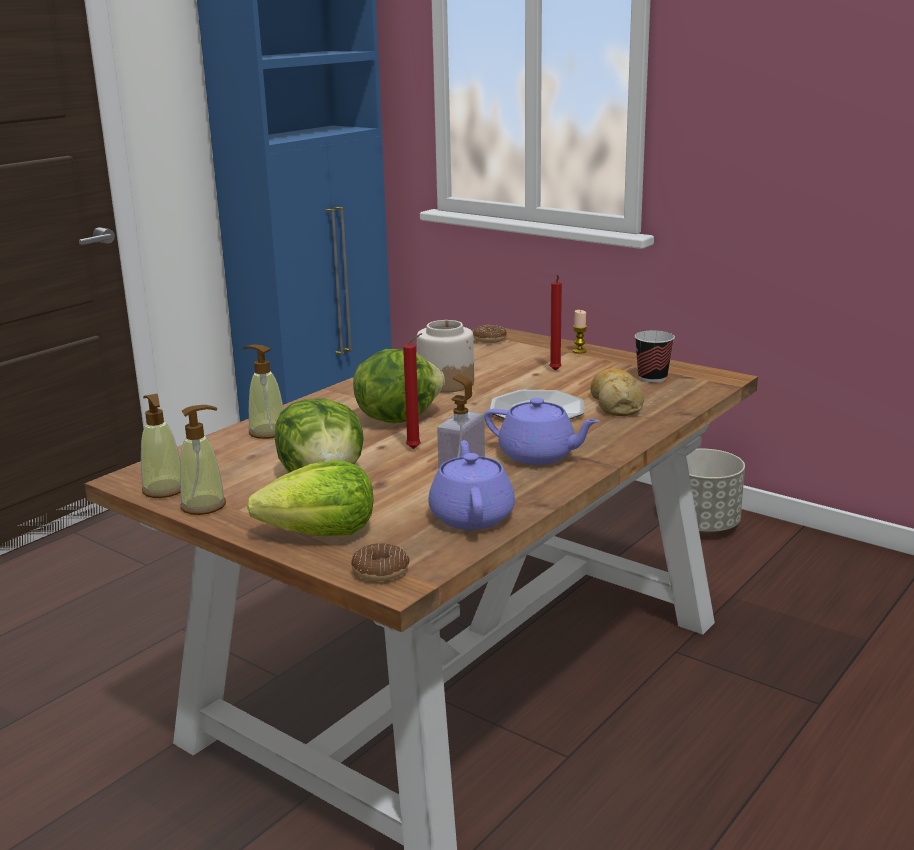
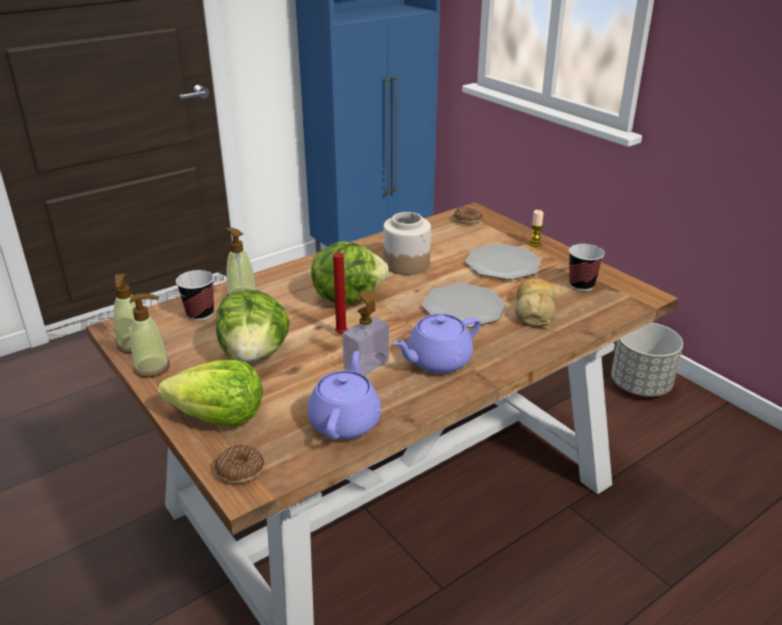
camera: 15 degrees right, 10 degrees up
purple teapot [484,398,600,465] -> purple teapot turned 105 degrees clockwise [392,314,481,373]
red candle [549,275,562,371] -> plate [465,244,541,280]
none -> cup [176,270,214,321]

